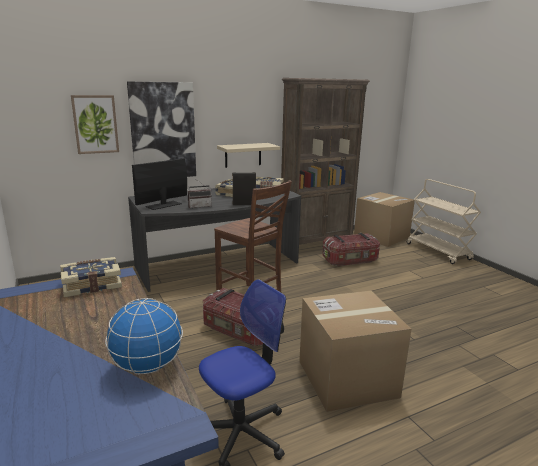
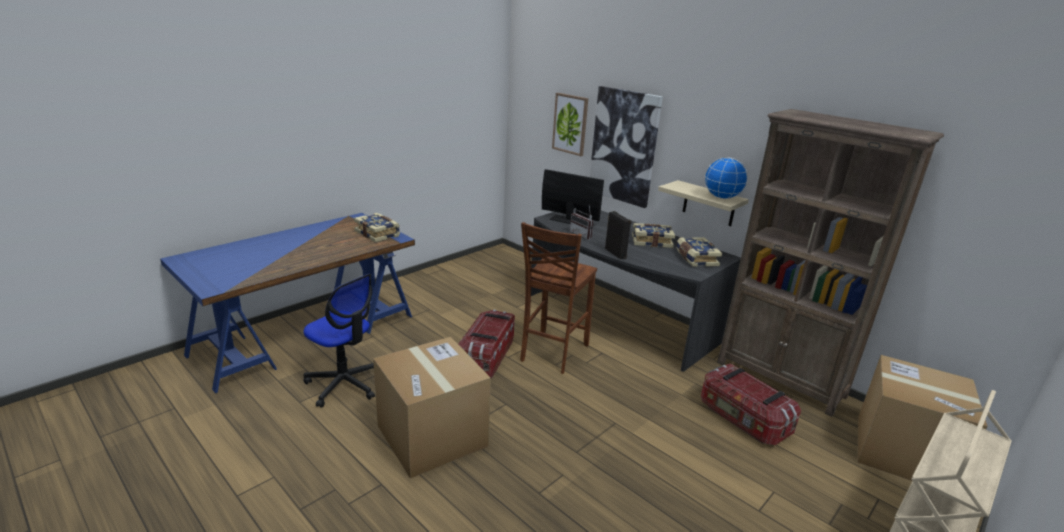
camera: 70 degrees right, 5 degrees up
globe [105,298,183,375] -> globe moved to [705,157,748,199]

